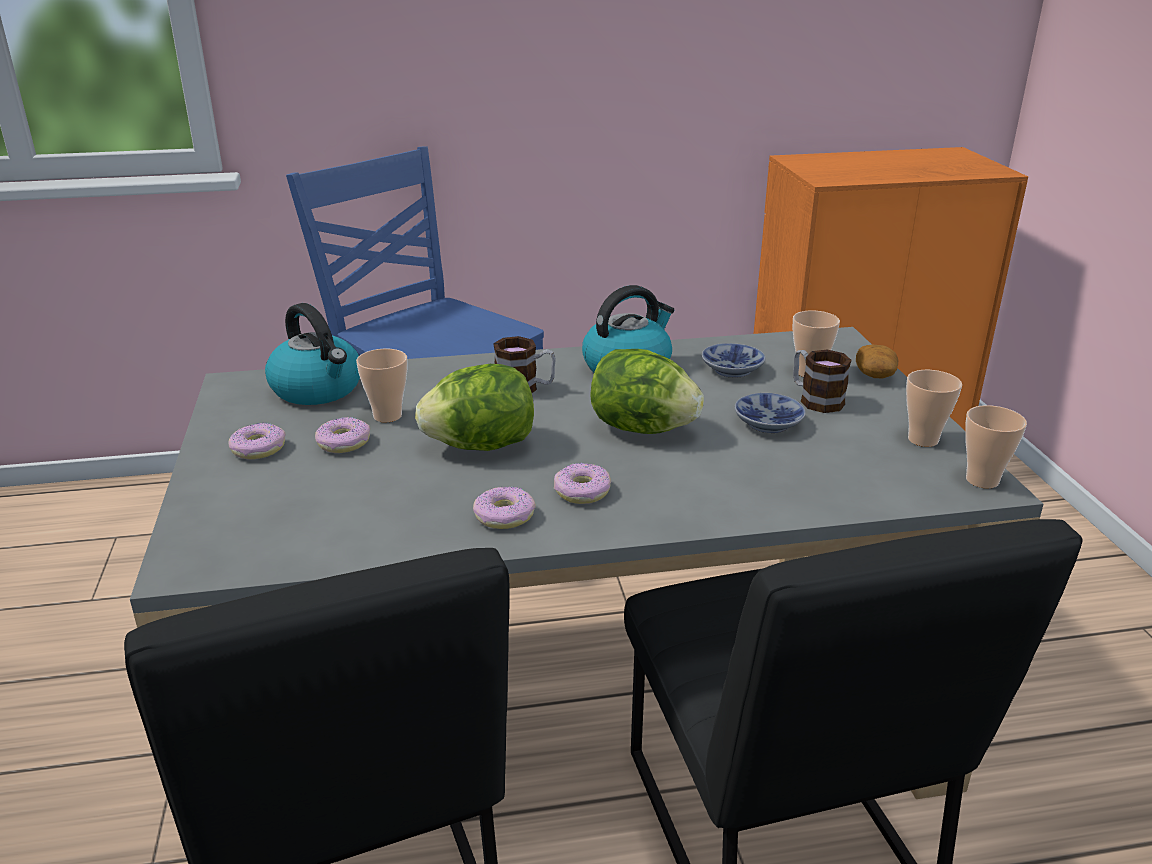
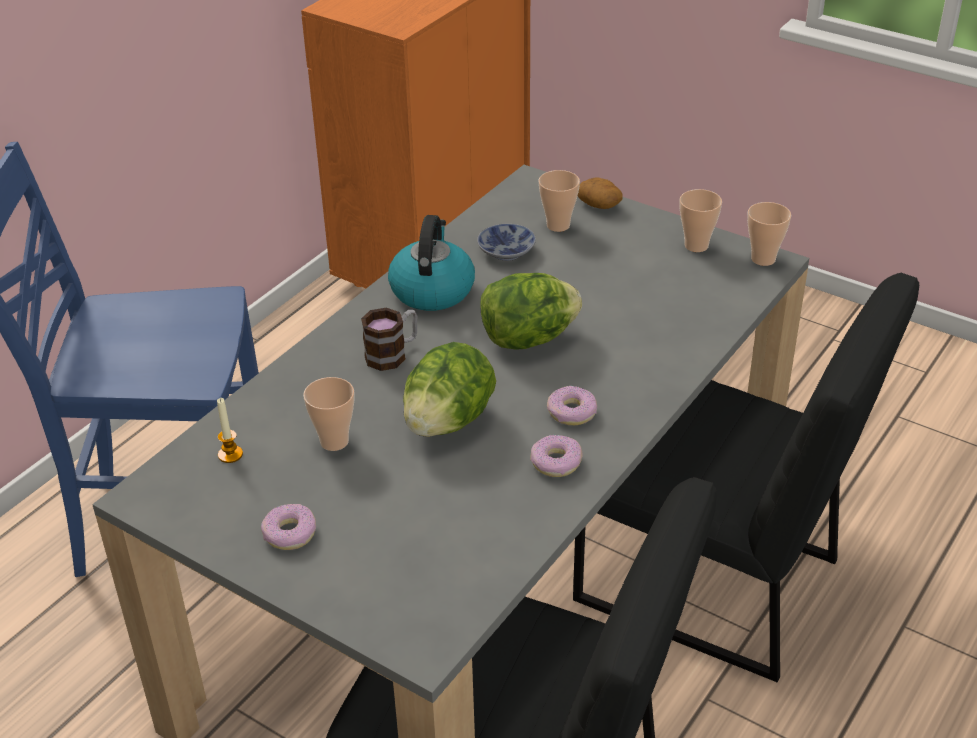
camera: 45 degrees left, 10 degrees up
kettle [265,303,360,405] -> candle [217,398,243,463]
donut [315,417,370,453] -> none
bowl [735,393,806,433] -> none
mug [793,350,852,413] -> none

